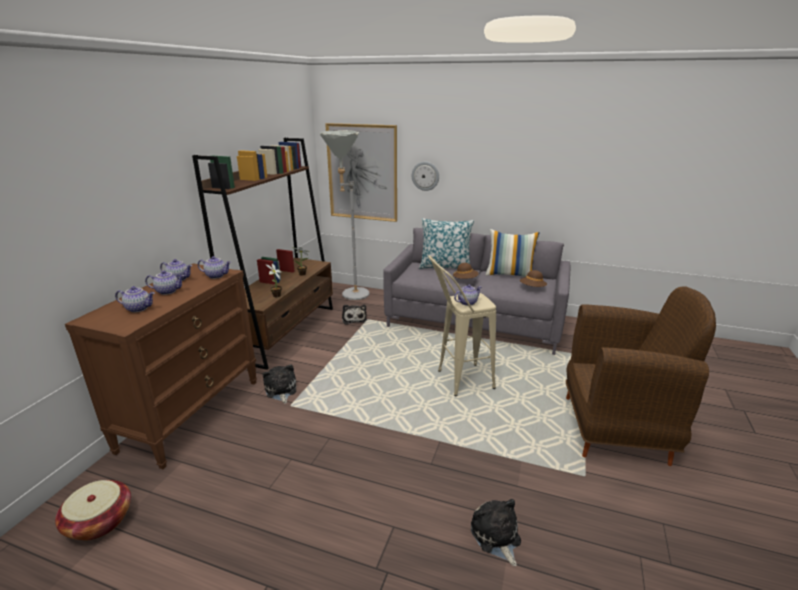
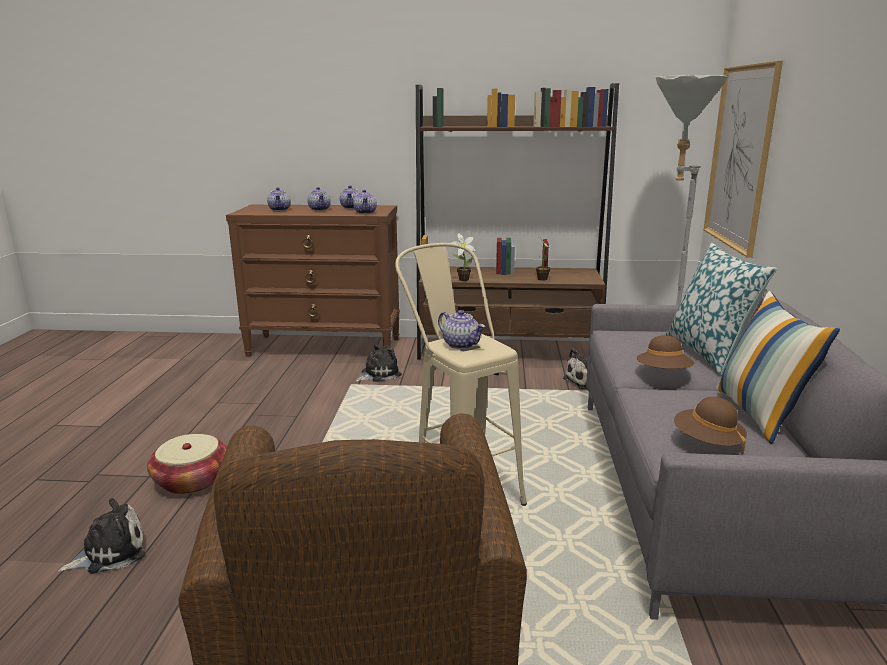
camera: 75 degrees right, 5 degrees down
basket [55,480,131,540] -> basket moved to [147,434,227,494]
wall clock [412,162,439,191] -> none

